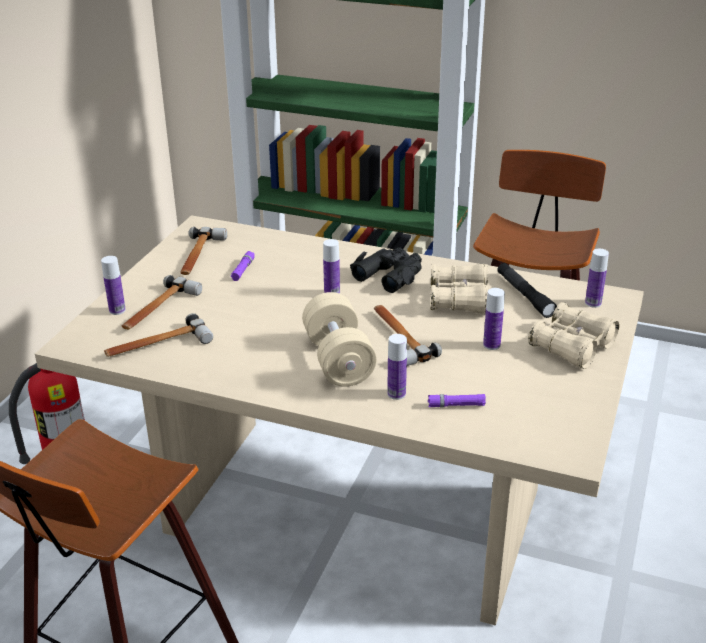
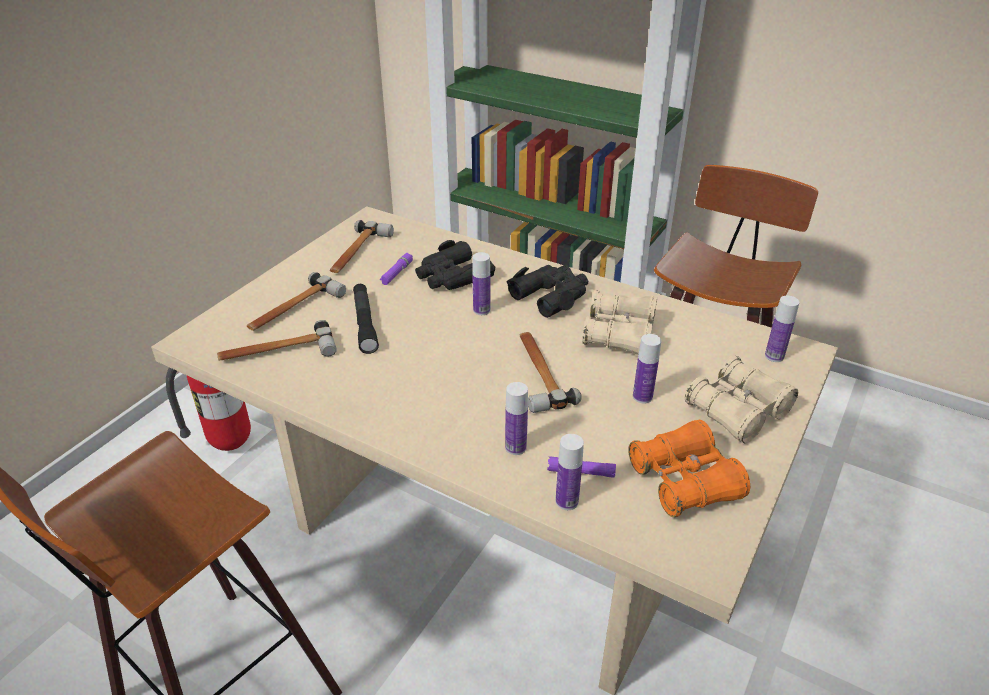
camera: 10 degrees right, 5 degrees up
bottle [101,256,126,315] -> bottle moved to [556,434,584,510]
beige dumbbell [302,292,377,387] -> none
black flashlight [497,263,557,318] -> black flashlight moved to [353,284,379,354]
none -> black binoculars [415,240,495,290]
none -> orange binoculars [628,420,750,517]

